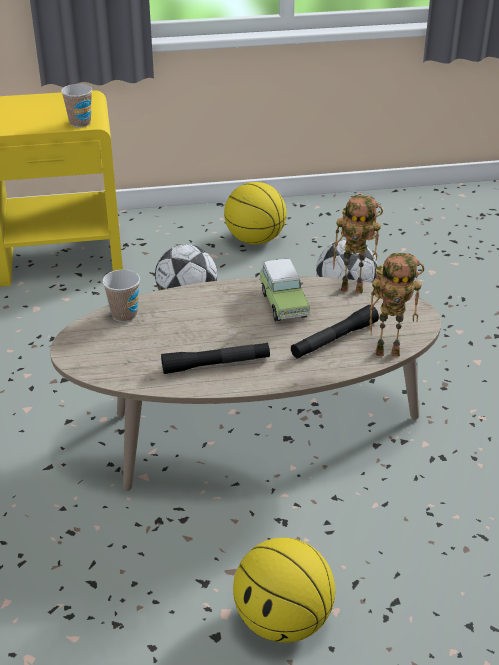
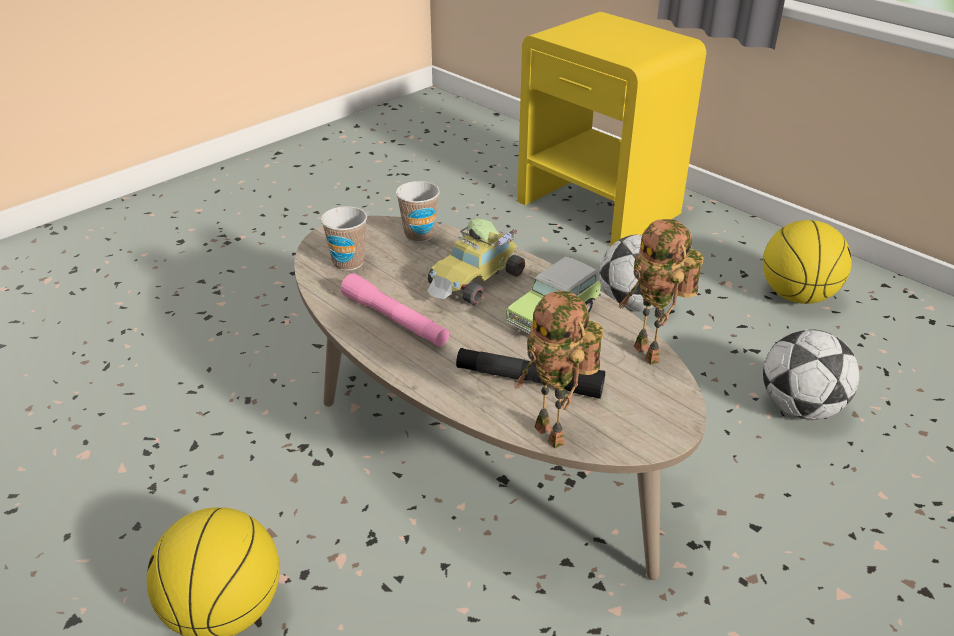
camera: 55 degrees right, 0 degrees up
cup [61,84,92,127] -> cup moved to [321,206,367,271]
black flashlight [161,343,270,374] -> pink flashlight [341,273,449,347]
none -> toy car [427,218,525,305]

